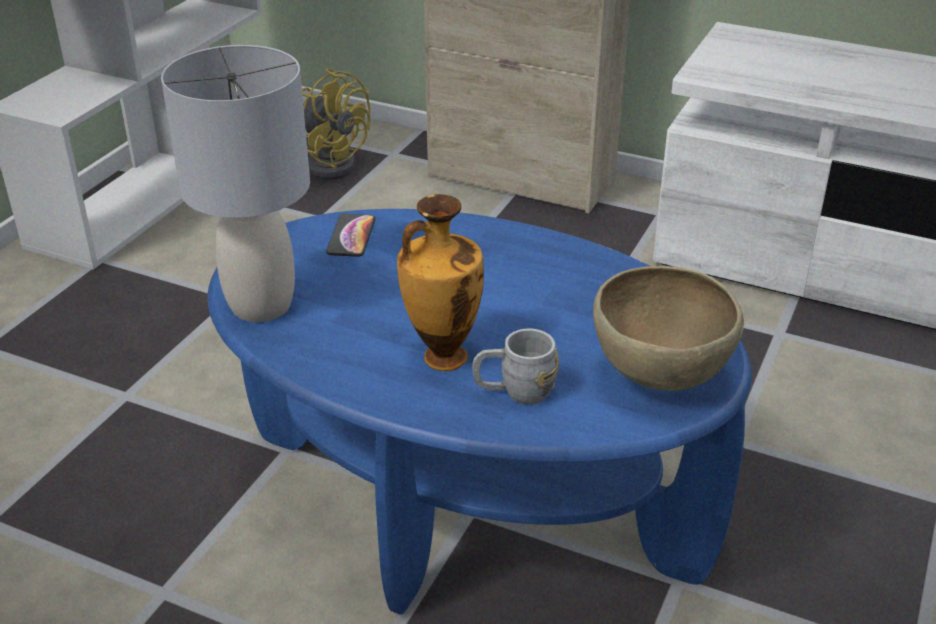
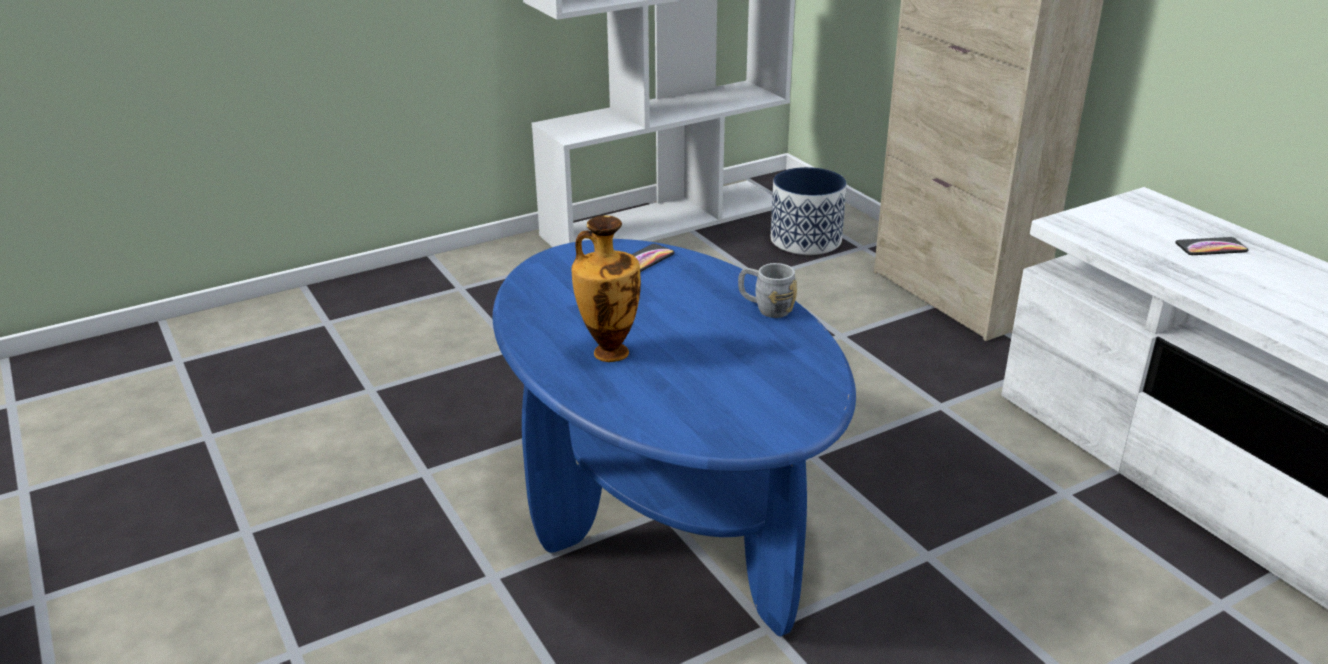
camera: 35 degrees right, 5 degrees down
grey table lamp [161,45,310,322] -> none
yellow fan [302,68,371,180] -> planter [771,167,847,255]
grey mug [472,329,559,405] -> grey mug moved to [738,263,797,318]
brown bowl [593,266,744,391] -> none
none -> phone [1175,237,1248,255]

